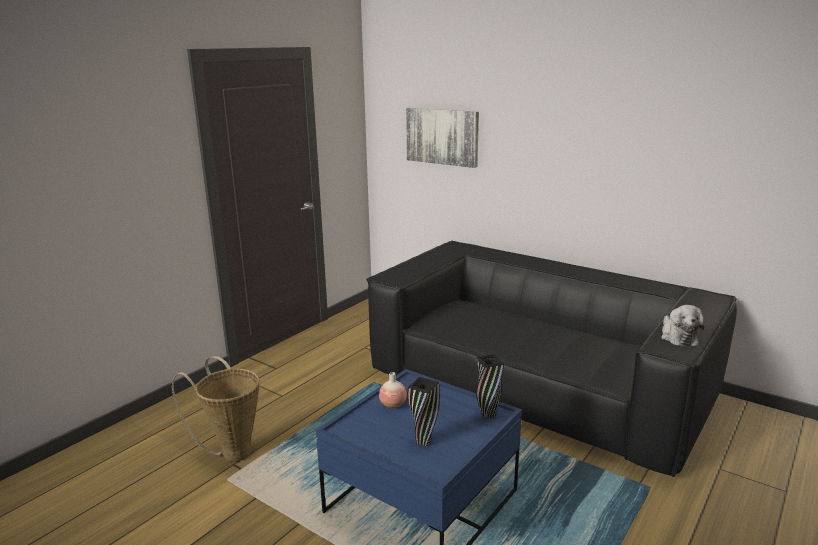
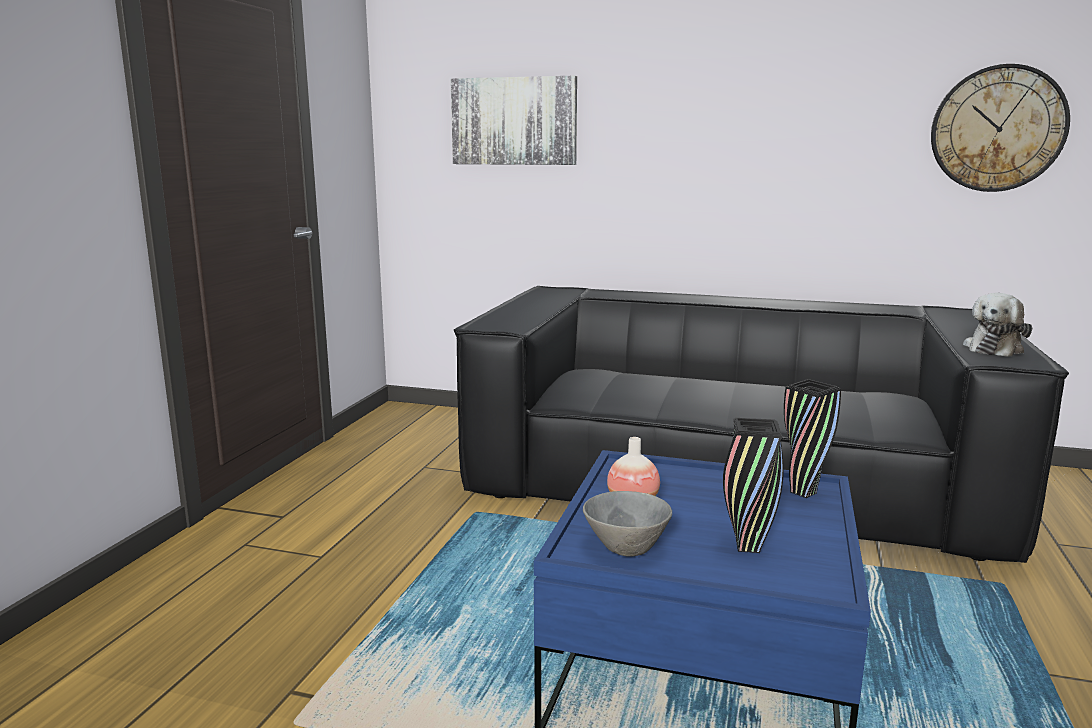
camera: 20 degrees left, 5 degrees down
basket [172,356,259,462] -> none
plush toy [661,305,704,346] -> plush toy turned 60 degrees clockwise [963,293,1032,357]
none -> grey bowl [583,491,672,557]
none -> wall clock [931,64,1070,192]

